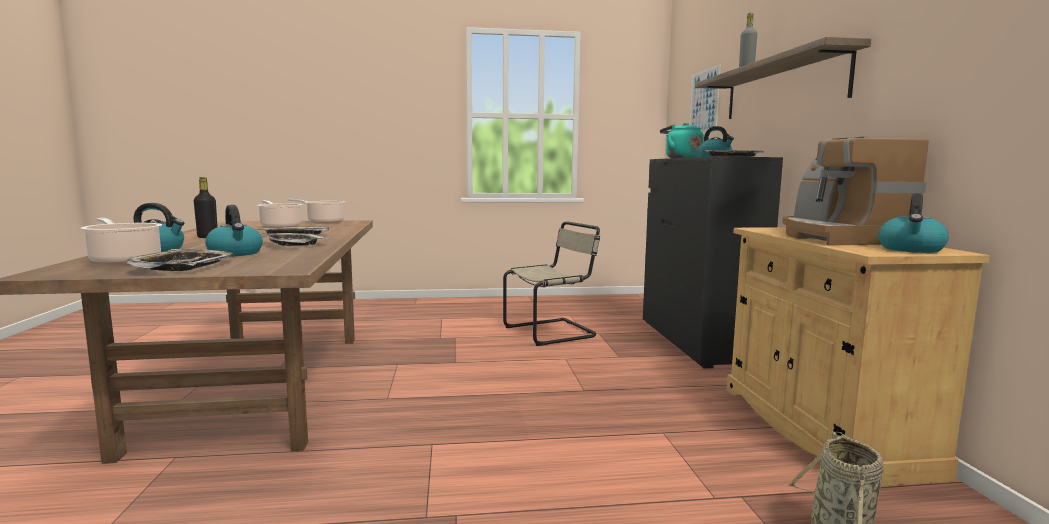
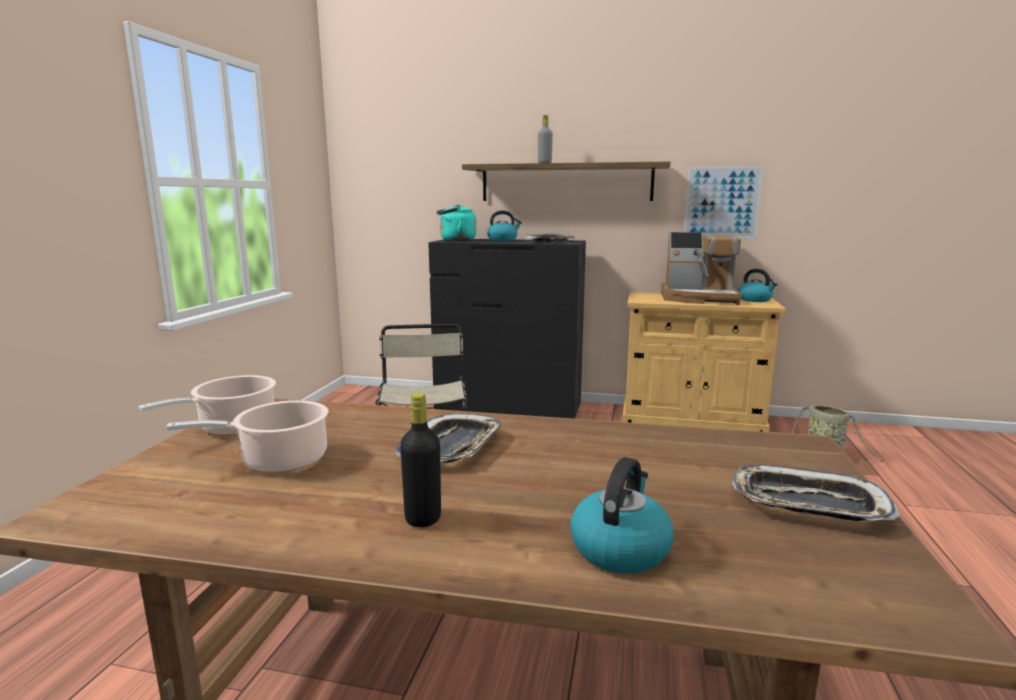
camera: 70 degrees left, 5 degrees up
cooking pot [80,218,162,265] -> none
kettle [205,205,263,257] -> none
tray [260,233,328,246] -> none
picture [690,64,721,134] -> picture moved to [684,166,763,239]

